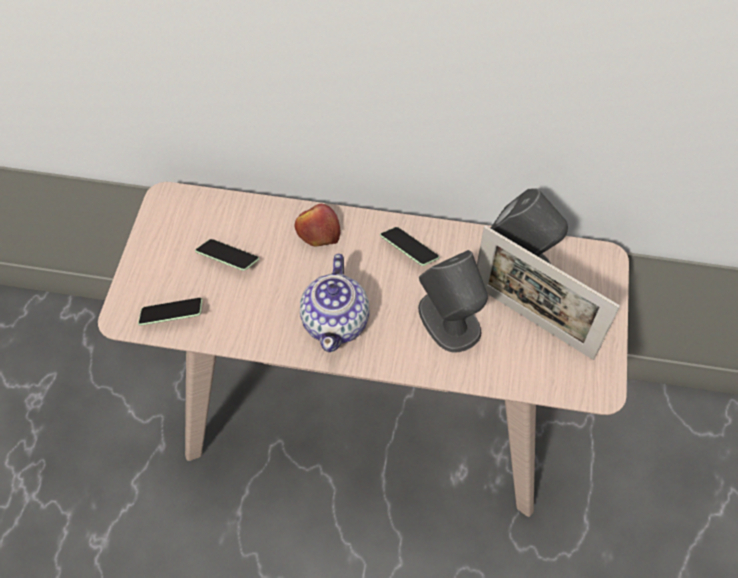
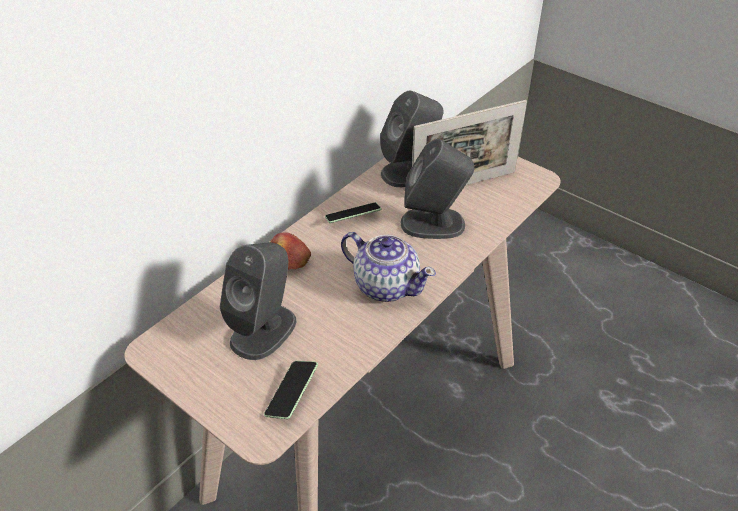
camera: 60 degrees left, 15 degrees down
phone [195,239,259,271] -> grey speaker [220,242,296,360]

